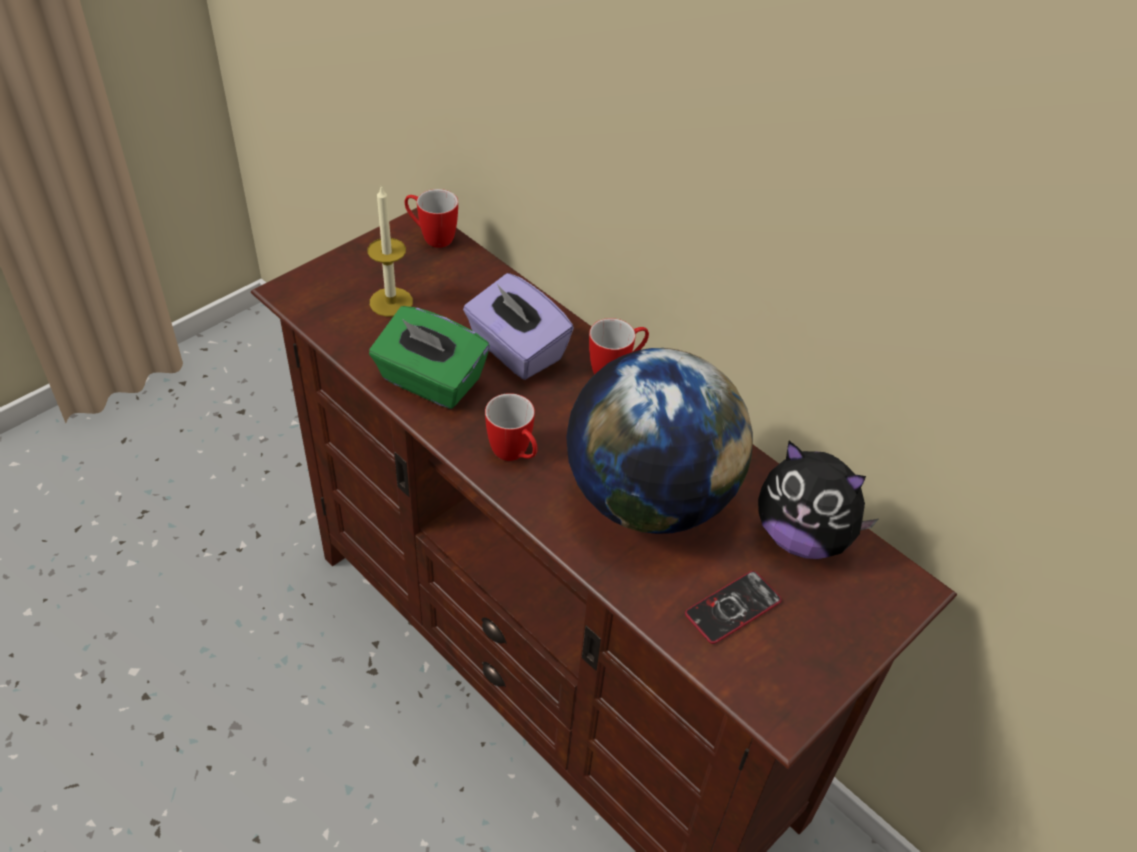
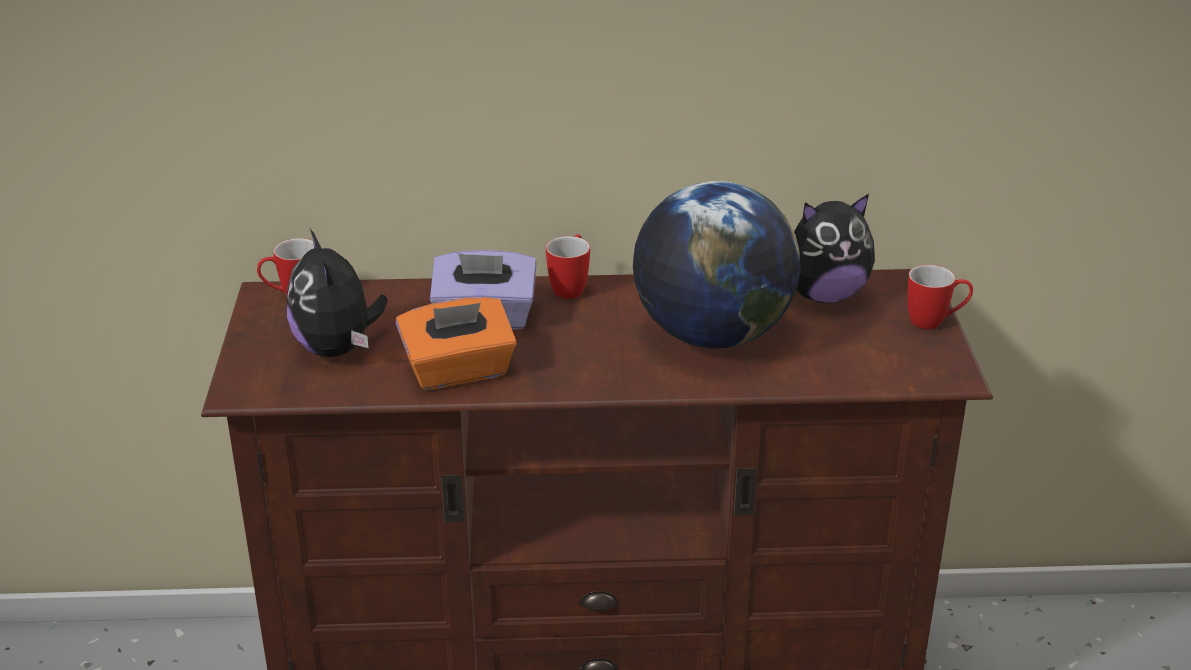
camera: 45 degrees left, 15 degrees down
candle [367,187,413,317] -> plush toy [287,229,388,357]
green tissue box [369,306,490,409] -> orange tissue box [396,297,517,390]
mug [485,393,538,461] -> mug moved to [908,265,973,329]
phone [685,571,782,644] -> none

